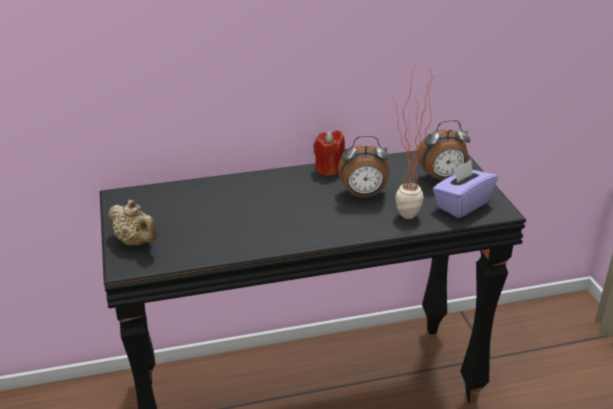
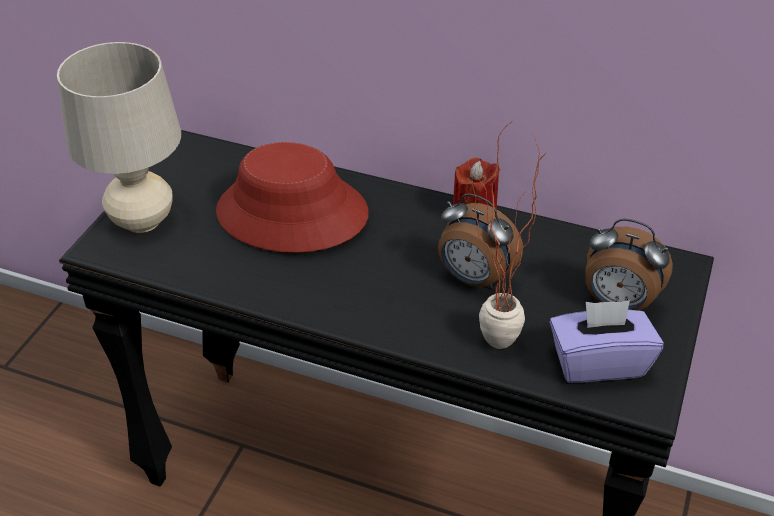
camera: 35 degrees right, 10 degrees up
beige teapot [109,200,158,246] -> beige table lamp [57,42,181,233]
none -> red hat [216,142,369,253]

